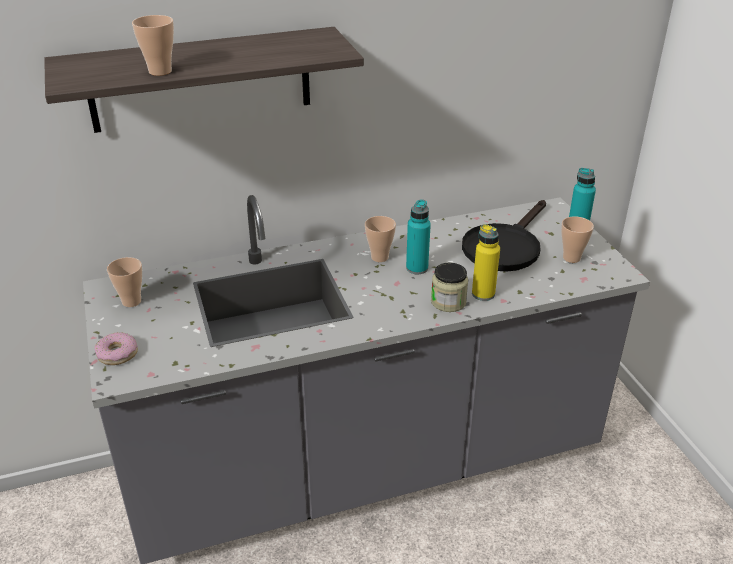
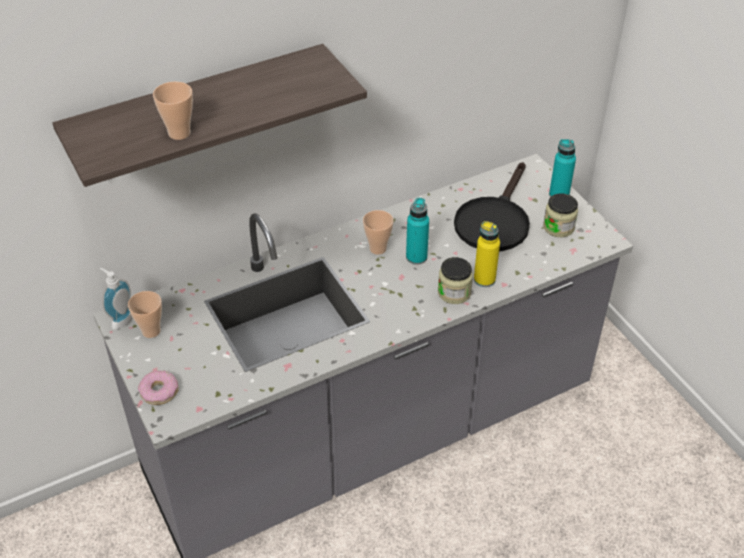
camera: 10 degrees left, 10 degrees up
cup [561,217,594,263] -> jar [543,193,578,237]
none -> soap dispenser [100,268,133,330]

